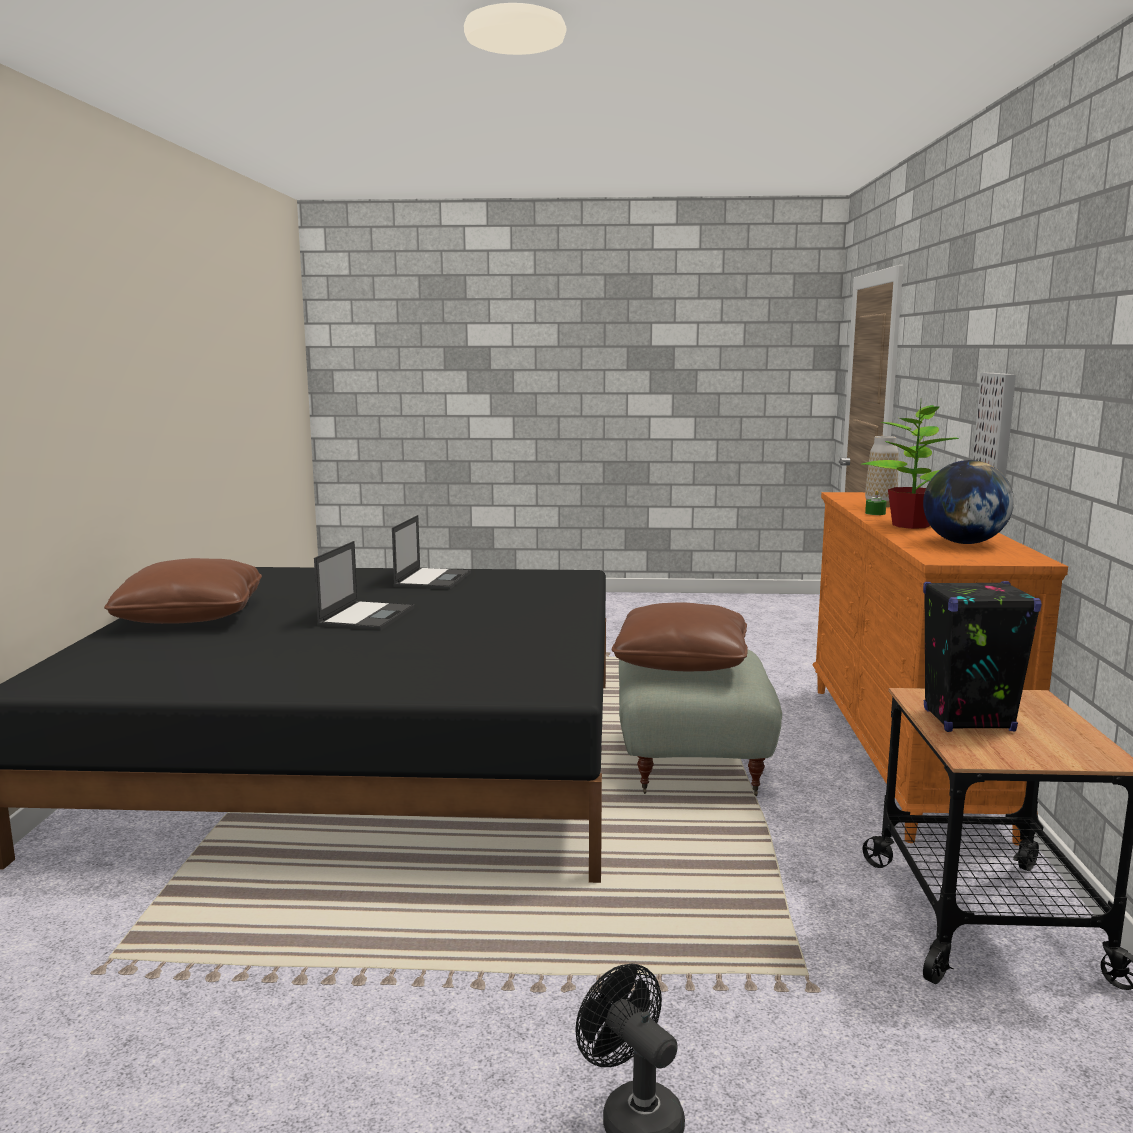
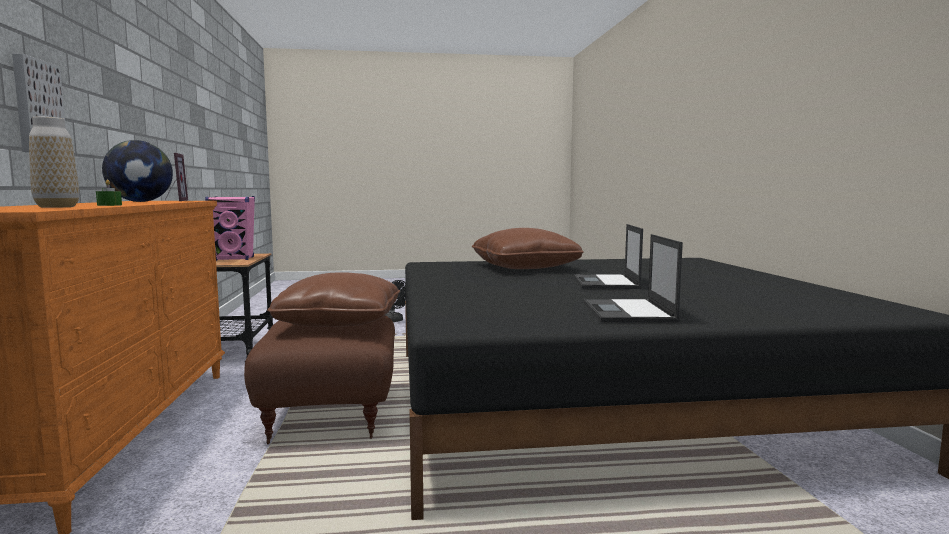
camera: 170 degrees right, 5 degrees down
brown pillow [104,558,262,624] -> brown pillow moved to [472,228,584,269]
grey ottoman [619,650,782,796] -> brown ottoman [244,315,395,444]
potted plant [862,404,959,529] -> none
black speaker [923,581,1042,732] -> pink speaker [205,196,255,261]
none -> picture frame [165,153,188,201]

